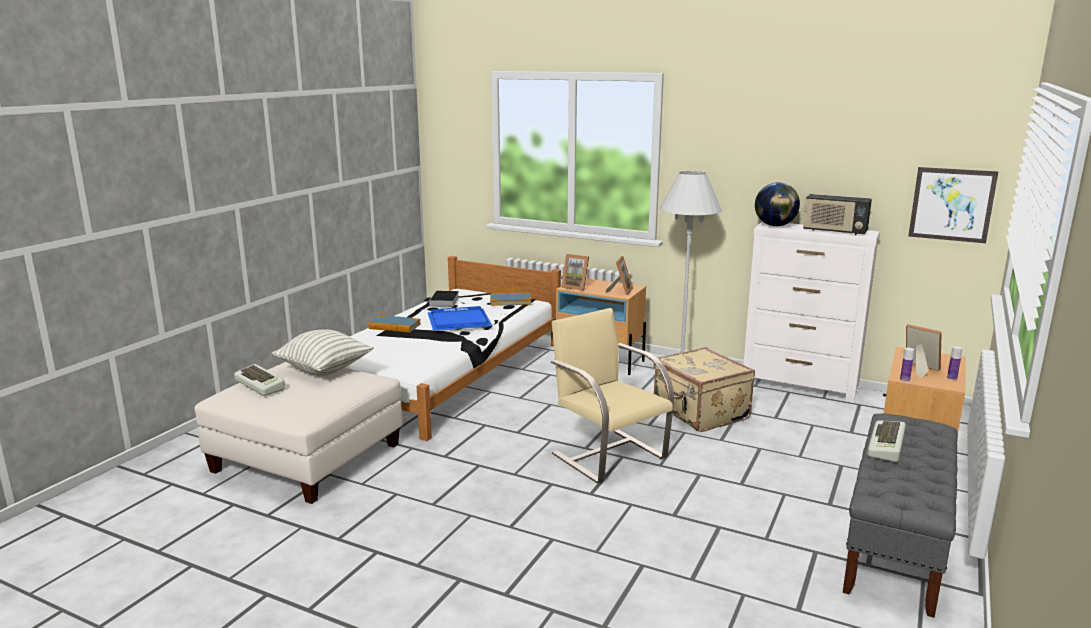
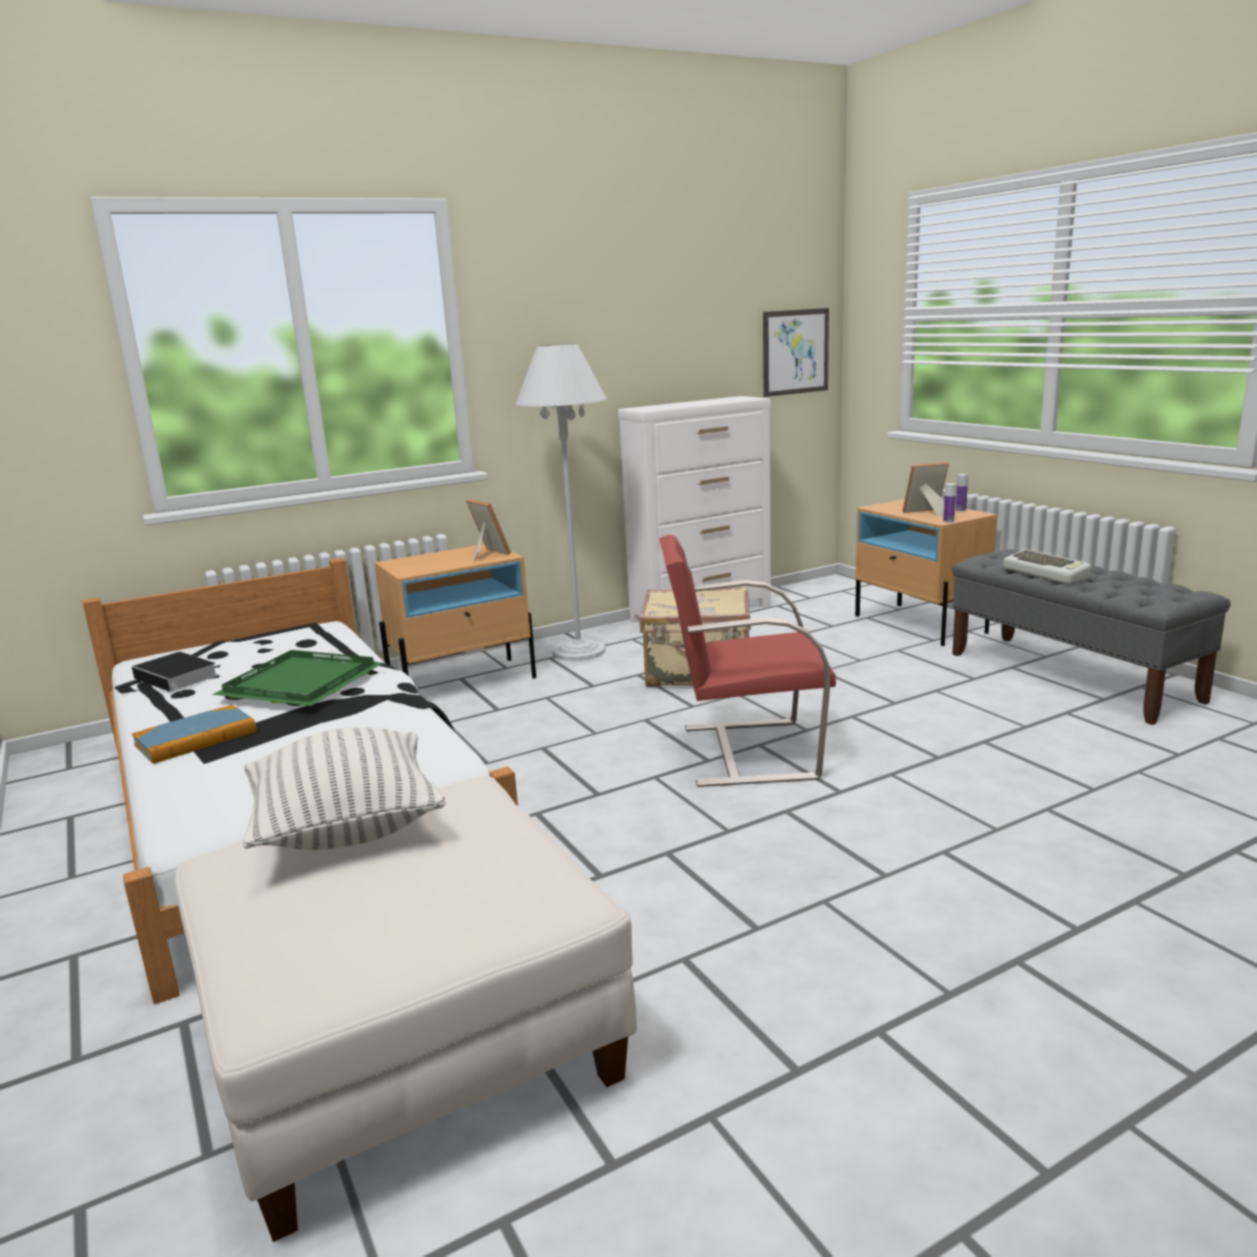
camera: 55 degrees left, 0 degrees up
keyboard [234,364,285,396] -> none
blue tray [427,306,492,331] -> green tray [212,650,383,706]
book [490,292,531,306] -> none
beige chair [551,308,674,484] -> red chair [659,535,836,787]
picture frame [561,254,589,291] -> none
globe [755,182,800,226] -> none
radio [803,194,872,235] -> none

